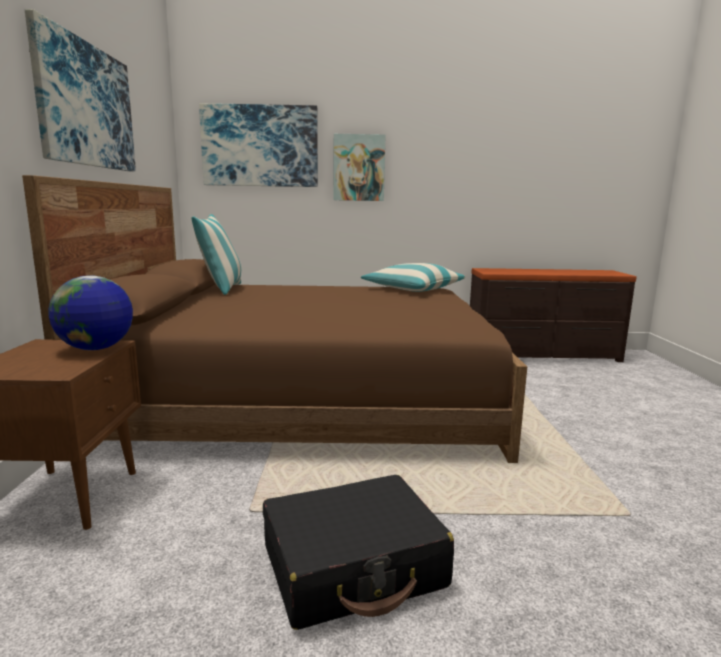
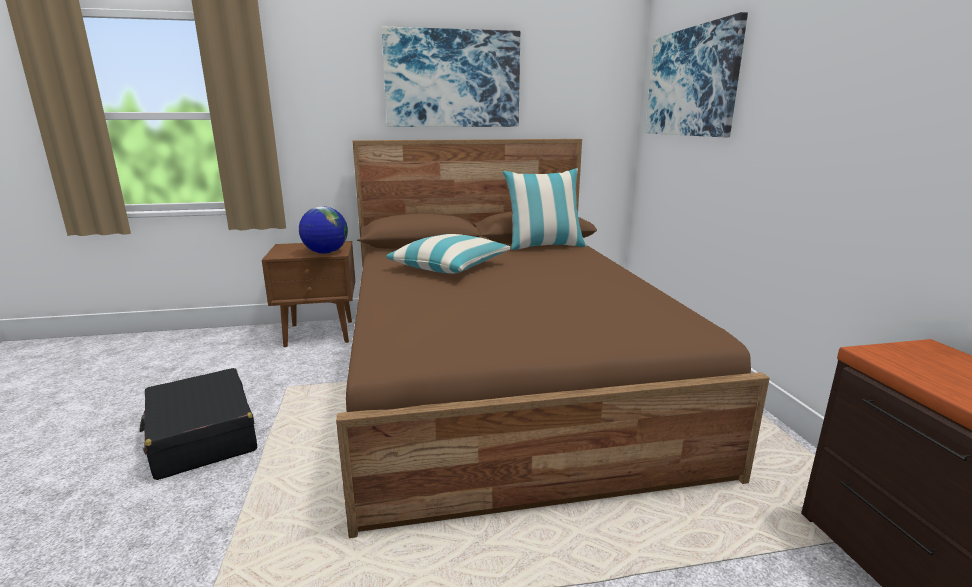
camera: 80 degrees right, 5 degrees up
picture [333,134,386,201] -> none
pillow [361,263,465,292] -> pillow moved to [386,234,511,274]

